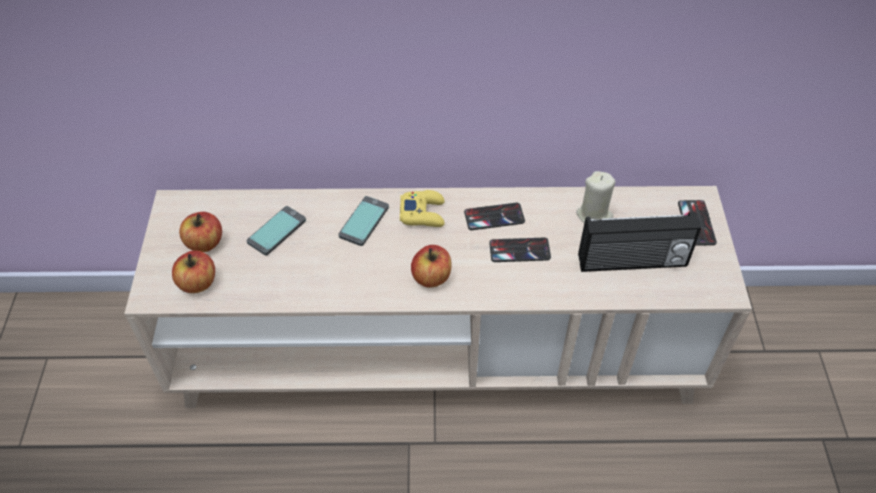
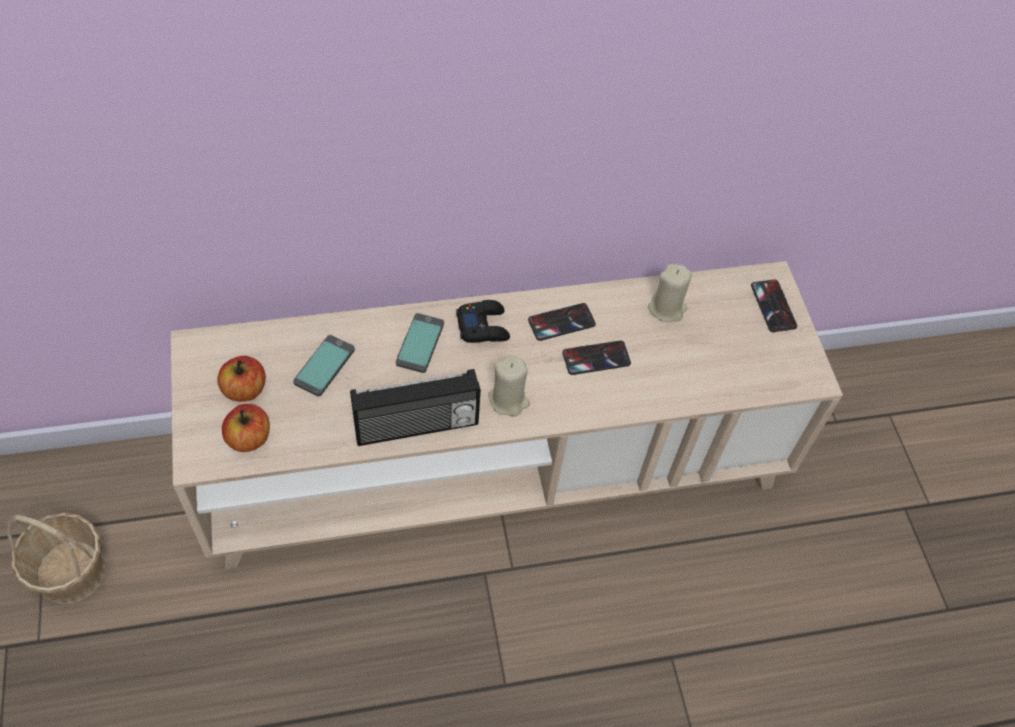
camera: 15 degrees left, 5 degrees up
yellow game controller [400,190,445,227] -> black game controller [456,300,510,343]
apple [411,245,452,288] -> beige candle [488,355,530,416]
radio [578,212,701,272] -> radio moved to [350,369,481,446]
none -> basket [7,513,105,605]

